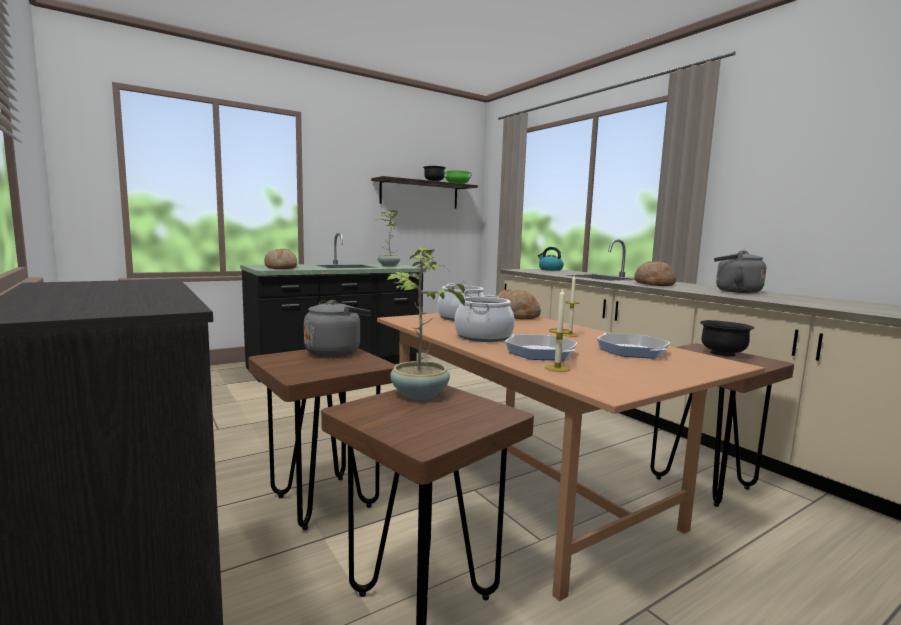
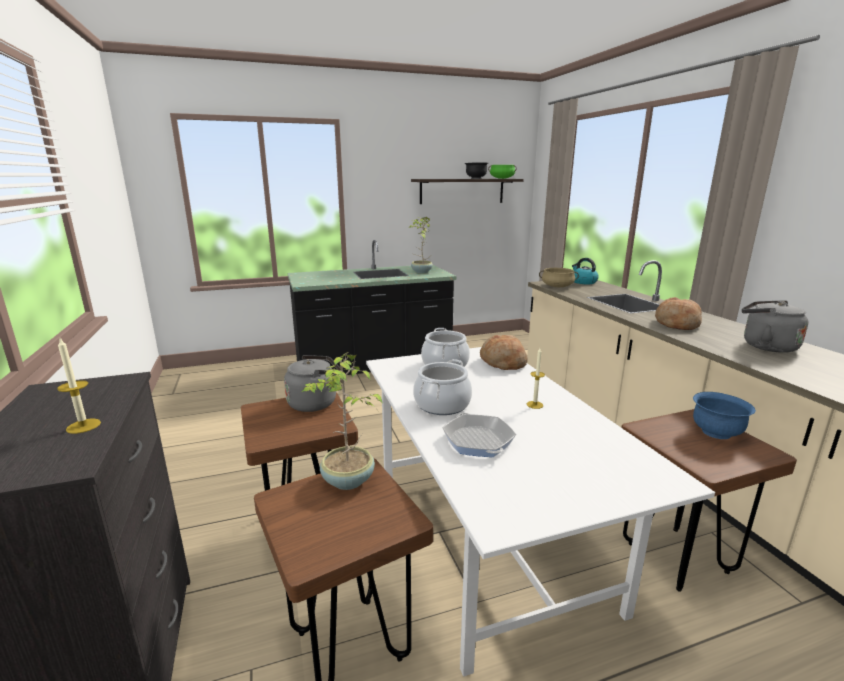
camera: 15 degrees right, 10 degrees up
bread [264,249,297,269] -> none
brown dining table [377,313,765,601] -> white dining table [366,347,715,677]
candle [545,289,571,372] -> candle moved to [57,338,101,434]
frying pan [596,333,670,358] -> none
black bowl [700,320,754,357] -> blue bowl [693,392,756,439]
none -> beige cooking pot [539,268,579,287]

